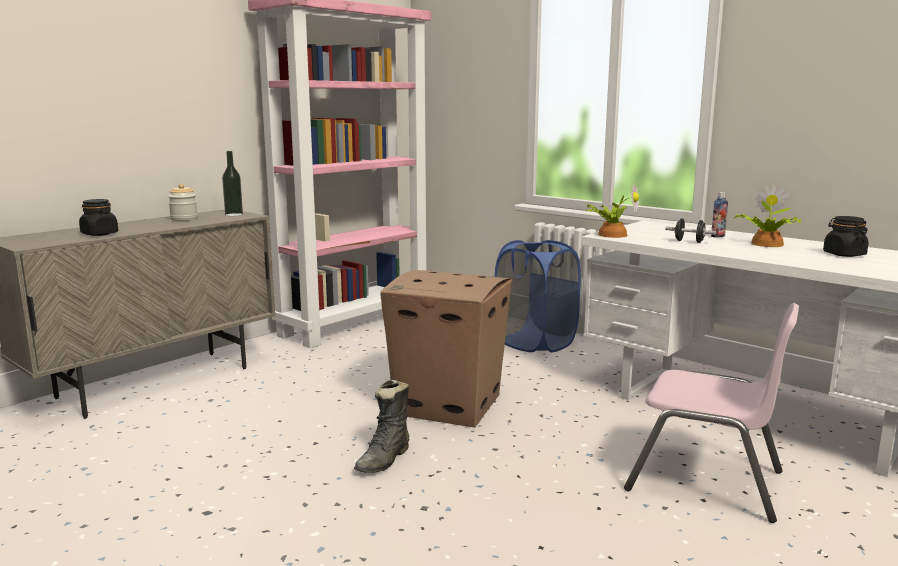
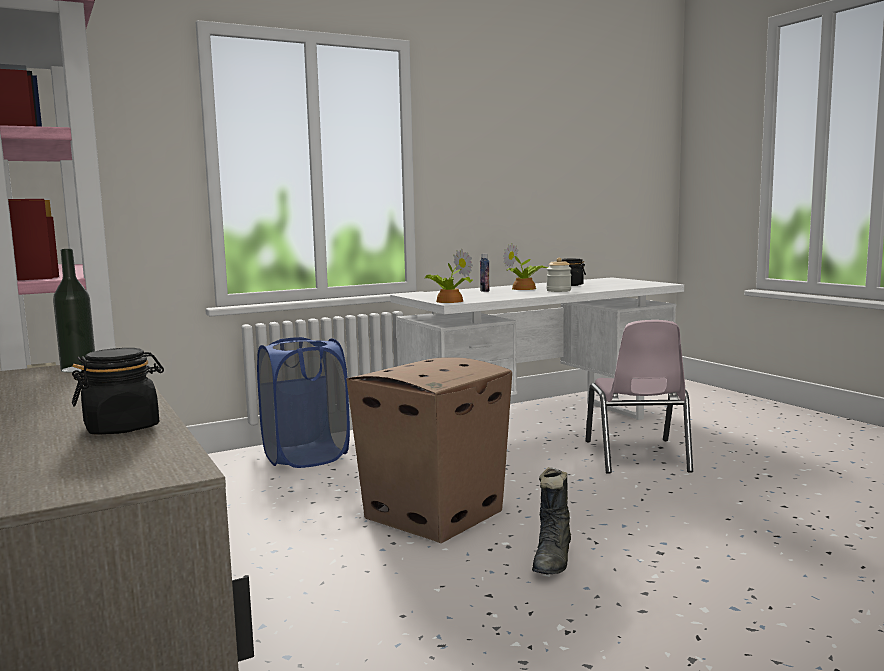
camera: 70 degrees left, 5 degrees down
jar [168,184,198,221] -> jar moved to [547,258,571,292]
black boot [354,379,410,473] -> black boot turned 60 degrees clockwise [532,467,571,575]
pink chair [624,303,799,523] -> pink chair turned 135 degrees clockwise [585,320,693,474]
black dumbbell [665,219,716,243] -> none

